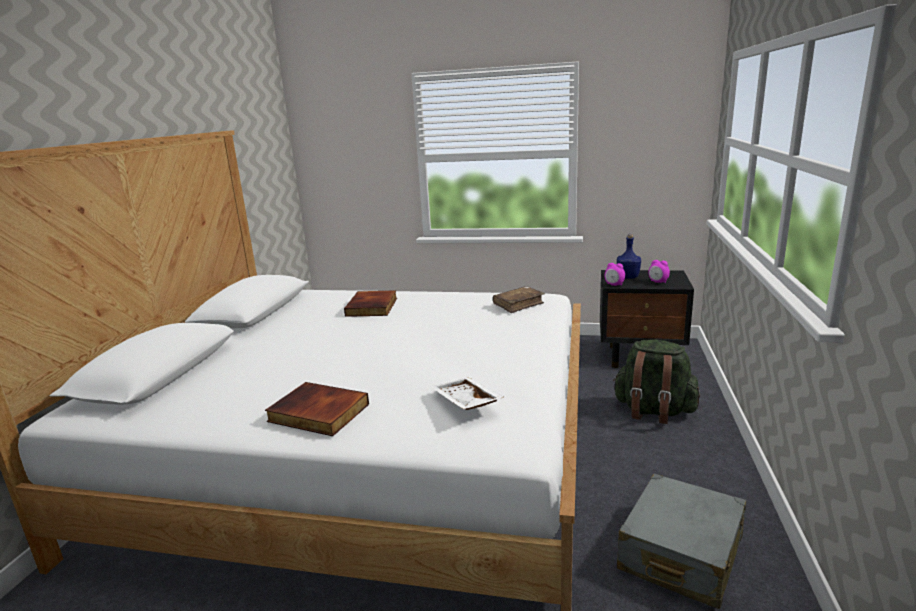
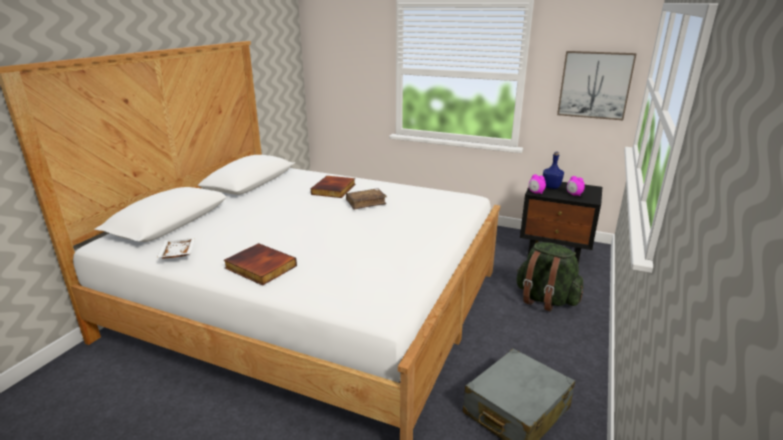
camera: 10 degrees right, 5 degrees up
white tray [431,377,504,410] -> white tray moved to [157,238,195,259]
brown book [493,286,545,313] -> brown book moved to [346,188,387,210]
none -> picture [557,51,637,120]

